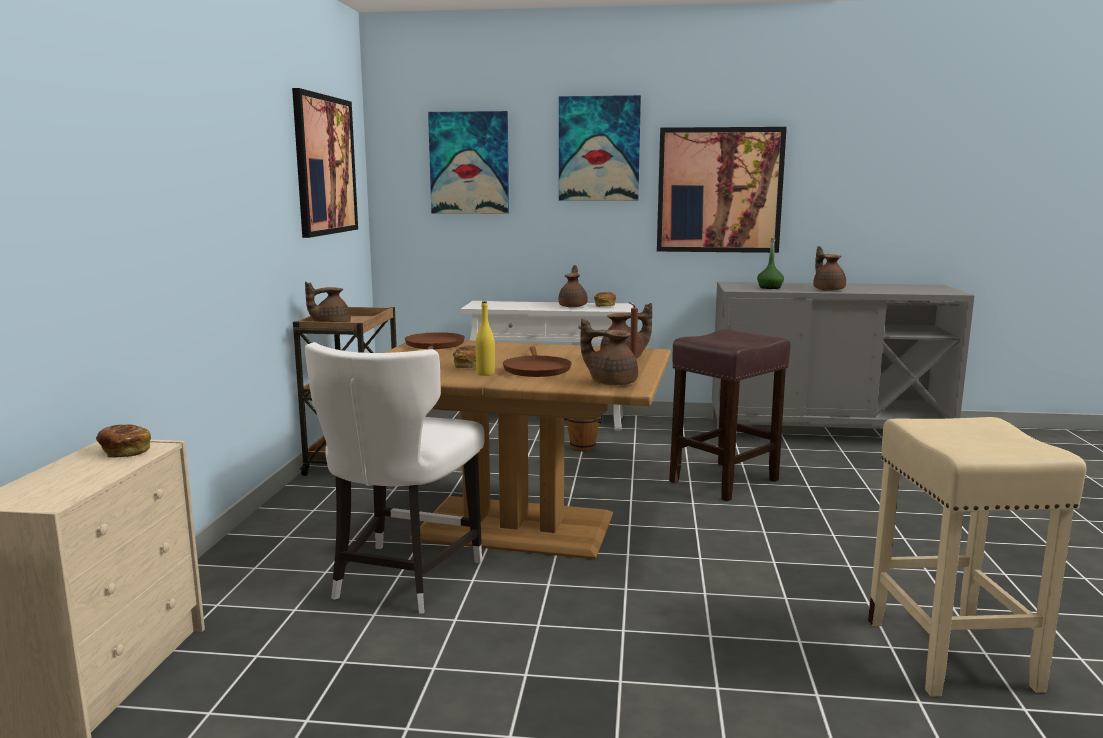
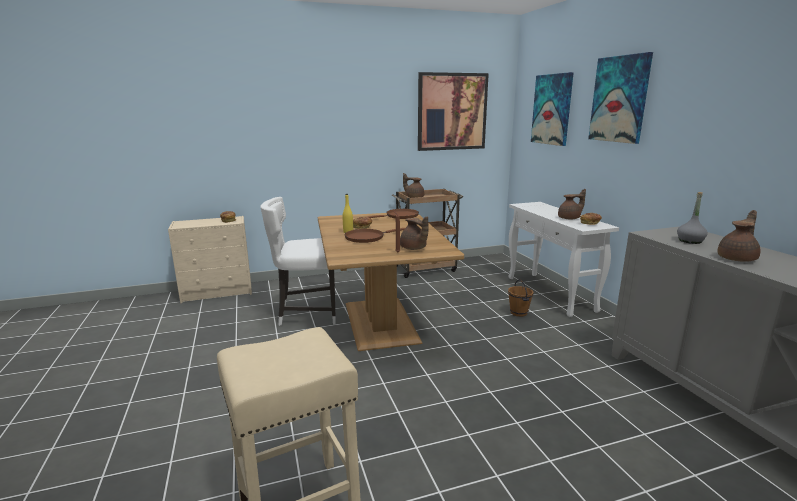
camera: 65 degrees right, 5 degrees up
brown teapot [580,319,638,385] -> none
picture [657,127,787,253] -> none
brown stool [669,329,790,501] -> none
green bottle [757,238,784,289] -> grey bottle [677,192,708,244]

